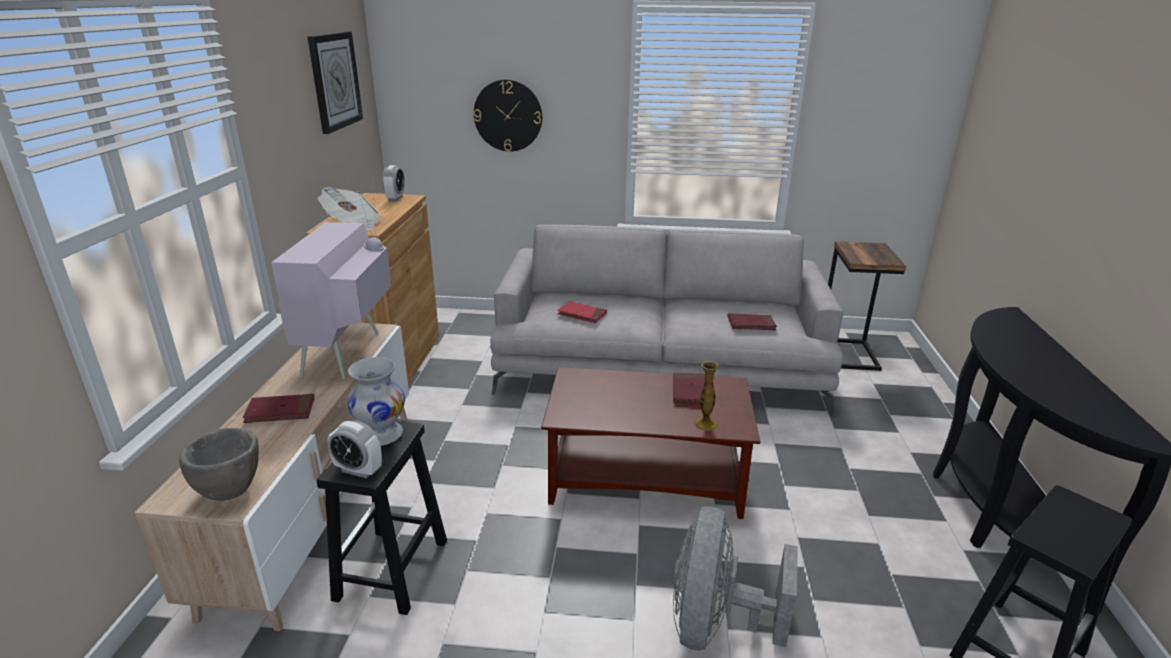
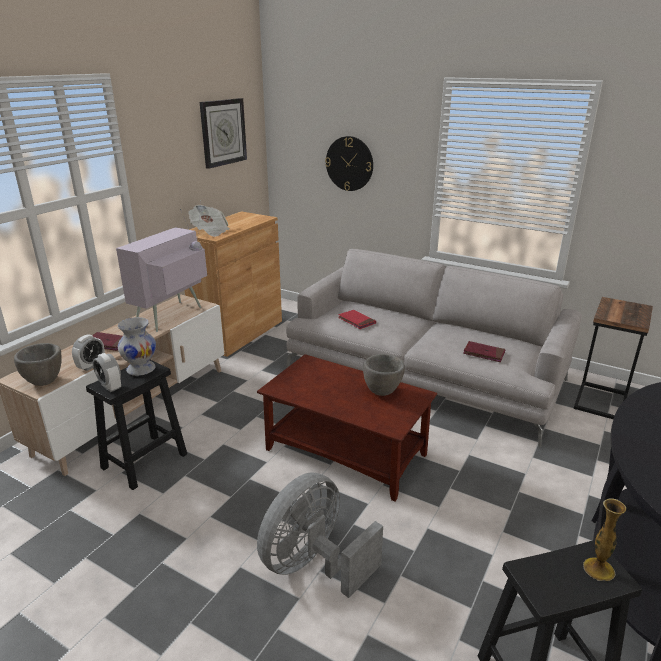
camera: 25 degrees right, 0 degrees up
alarm clock [382,165,405,201] -> alarm clock moved to [72,335,105,371]
red book [673,373,705,404] -> grey bowl [363,354,405,396]
vase [694,361,719,431] -> vase moved to [583,498,626,581]

